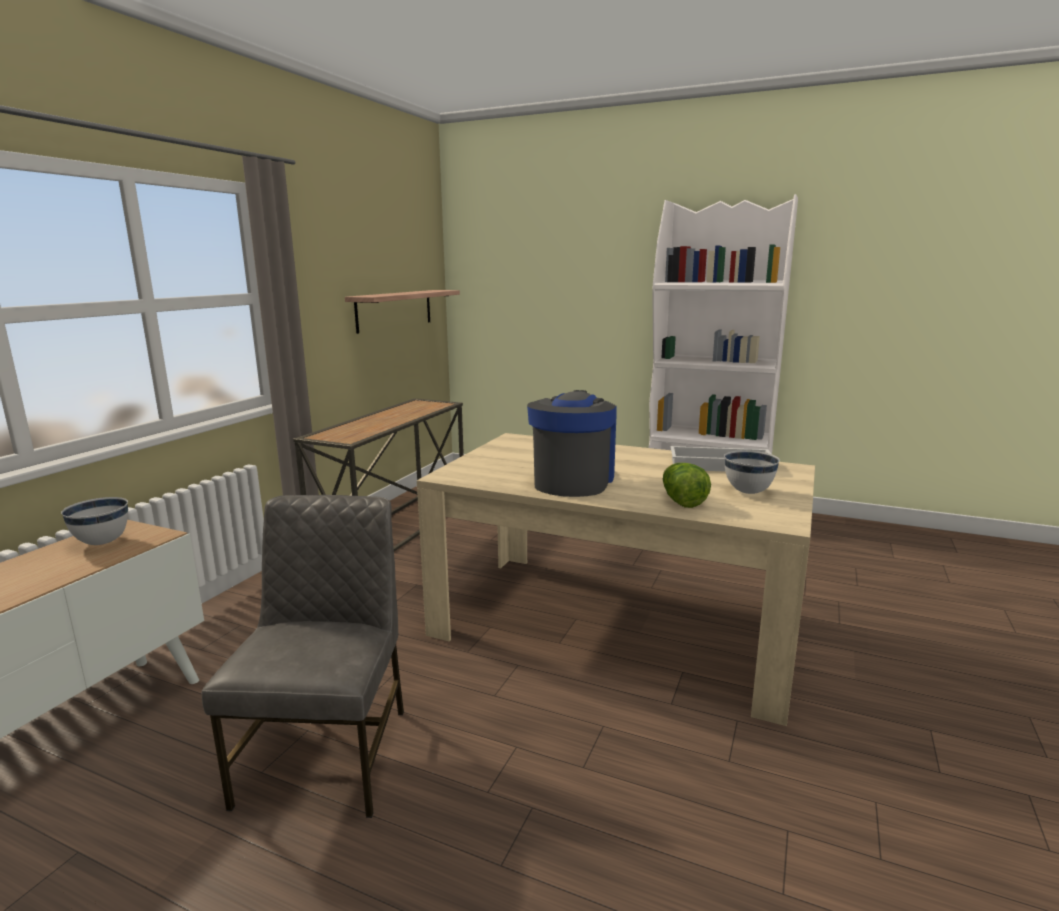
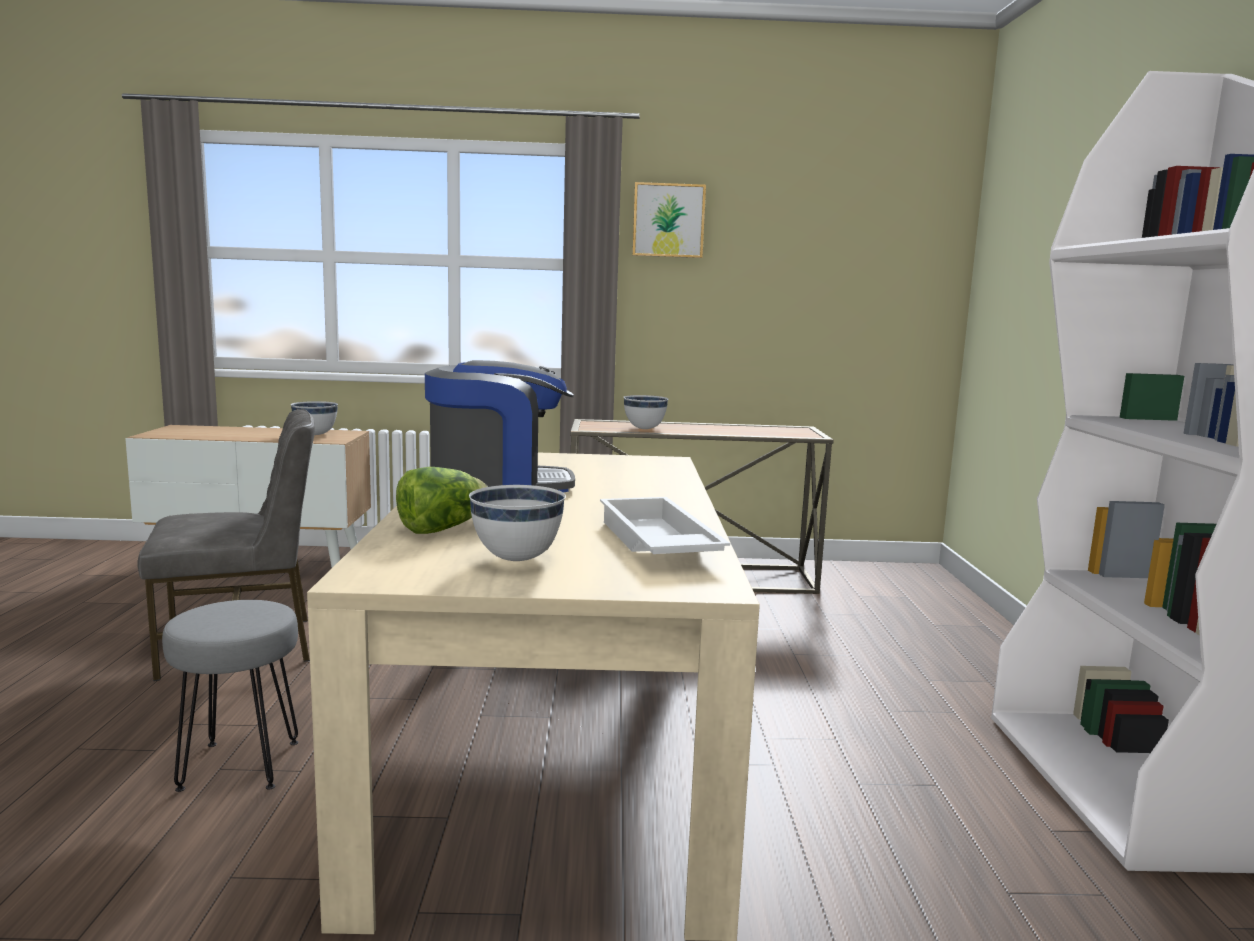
camera: 65 degrees right, 5 degrees down
shelf [345,290,460,334] -> none
none -> grey stool [162,600,298,792]
none -> white bowl [624,395,668,429]
none -> picture [632,182,706,258]

